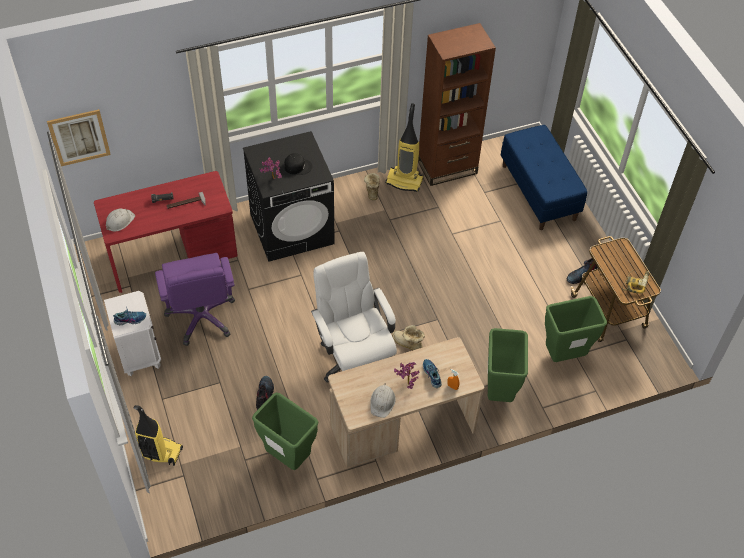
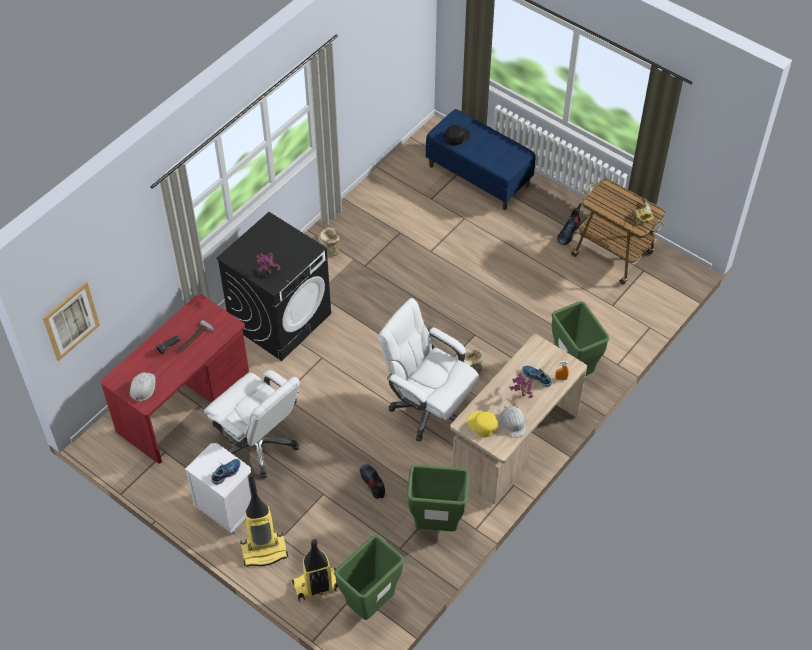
camera: 30 degrees left, 0 degrees up
purple office chair [155,253,235,346] -> white office chair [204,370,300,479]
black cap [284,153,313,175] -> black cap moved to [444,125,471,146]
vacuum cleaner [385,103,424,192] -> vacuum cleaner moved to [240,475,288,567]
brown bookcase [418,23,496,186] -> none
green trash can [545,296,607,362] -> green trash can moved to [334,535,404,620]
none -> yellow cap [467,411,498,437]

